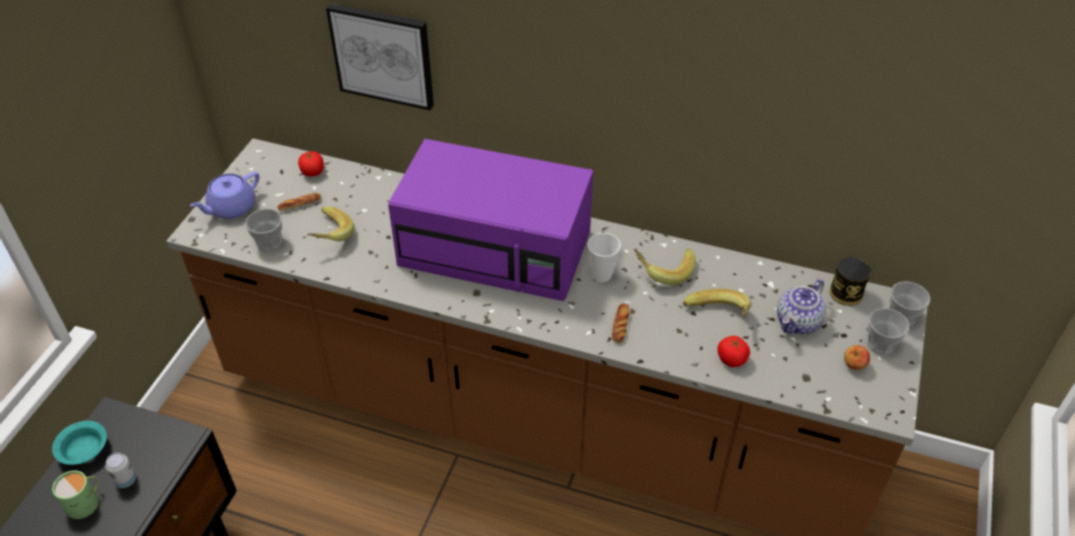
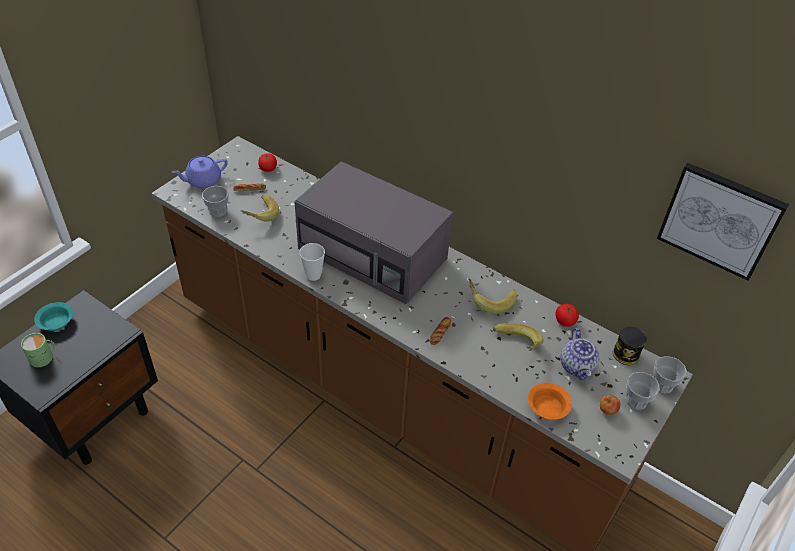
camera: 15 degrees right, 0 degrees up
can [105,452,136,488] -> none
picture [326,3,434,110] -> picture moved to [657,163,789,281]
purple microwave [388,139,593,301] -> grey microwave [295,161,453,304]
cup [587,233,621,282] -> cup moved to [299,243,325,281]
tomato [717,336,750,367] -> tomato moved to [555,304,579,327]
teapot [777,279,826,334] -> teapot turned 60 degrees counterclockwise [560,328,599,380]
none -> orange bowl [528,383,572,420]

